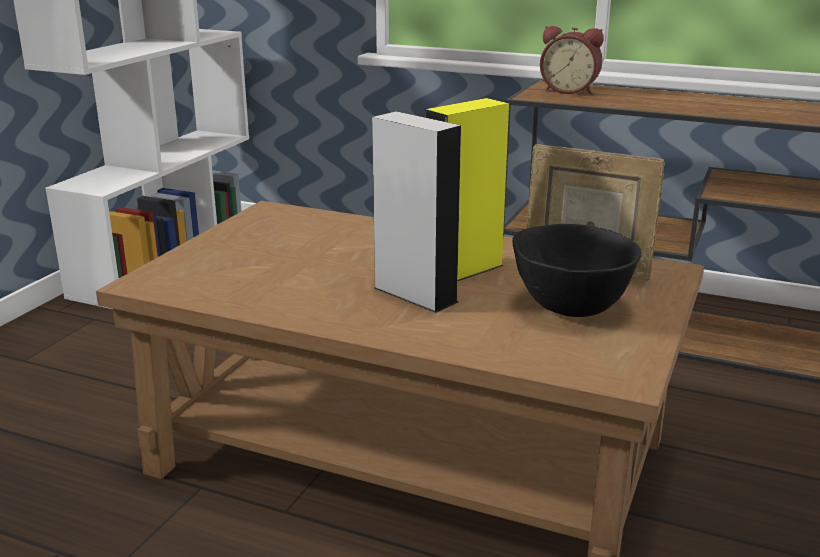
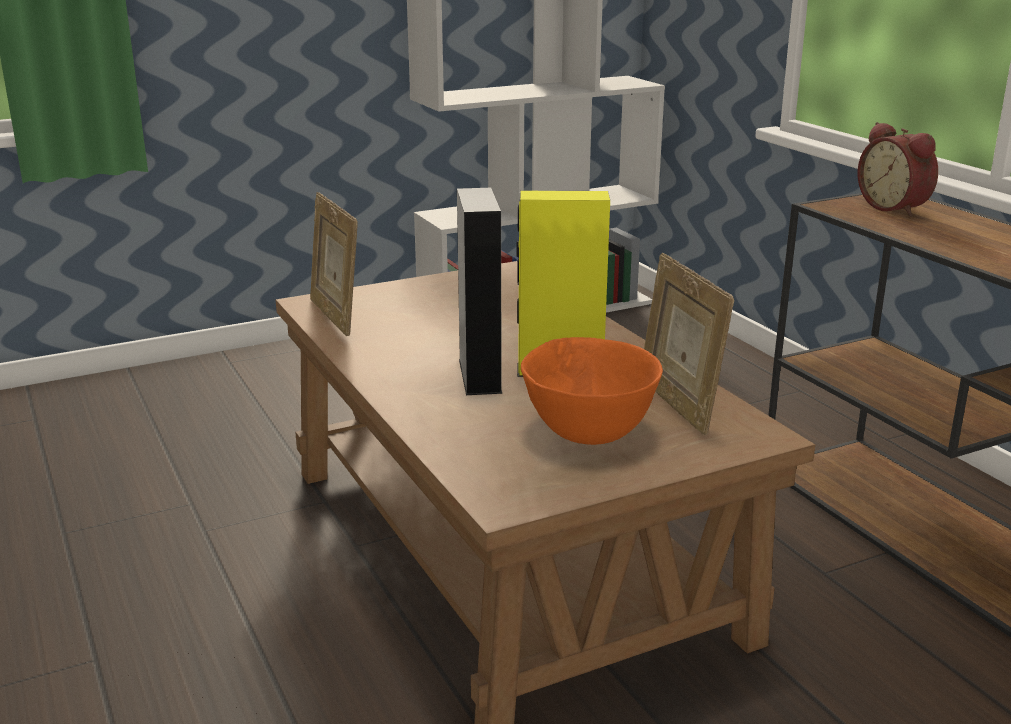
camera: 40 degrees right, 0 degrees up
black bowl [513,224,642,317] -> orange bowl [521,337,663,445]
none -> picture frame [310,192,358,336]

